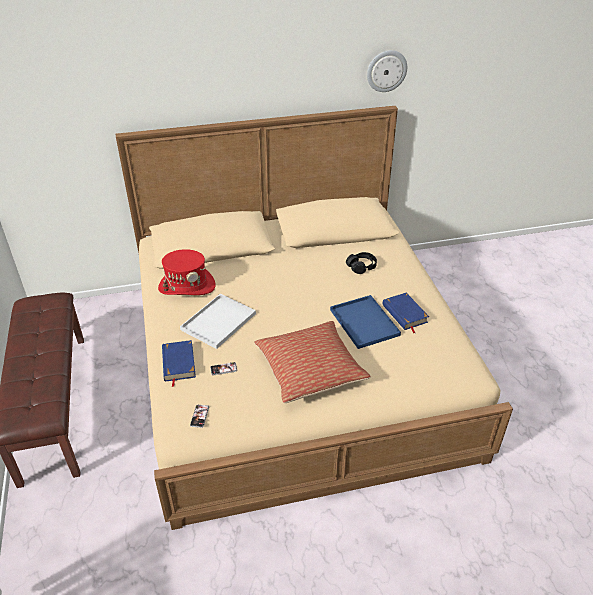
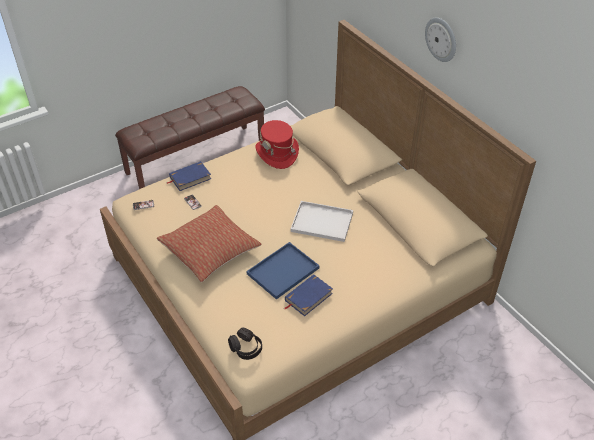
camera: 70 degrees right, 5 degrees up
white tray [180,294,256,349] -> white tray moved to [290,201,353,242]
black headphones [346,252,377,274] -> black headphones moved to [228,327,262,360]
wall clock [367,50,407,92] -> wall clock moved to [425,17,456,62]

